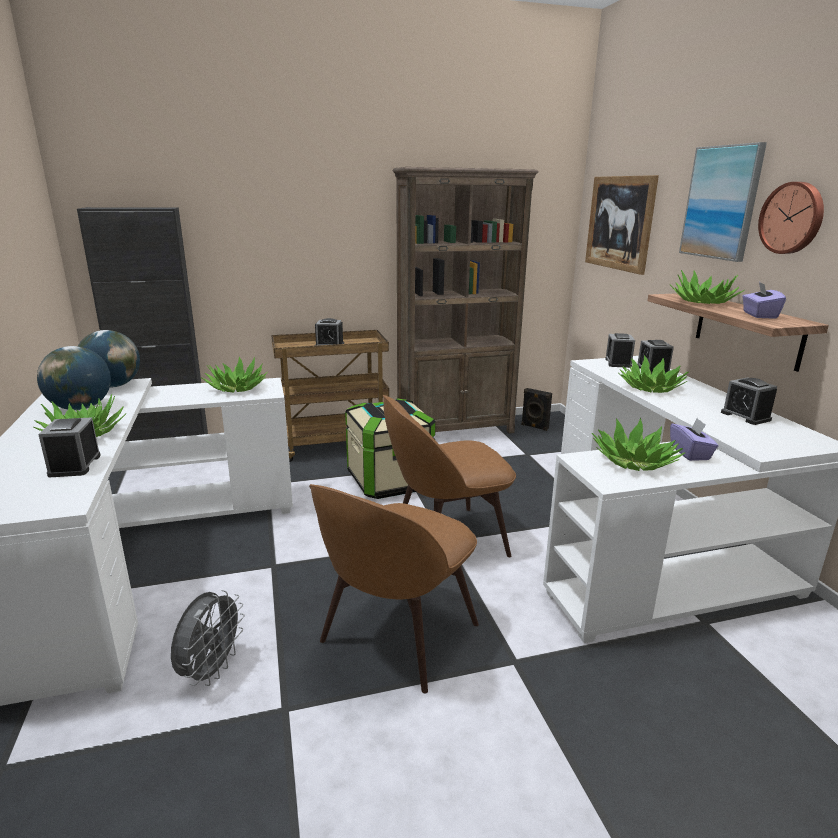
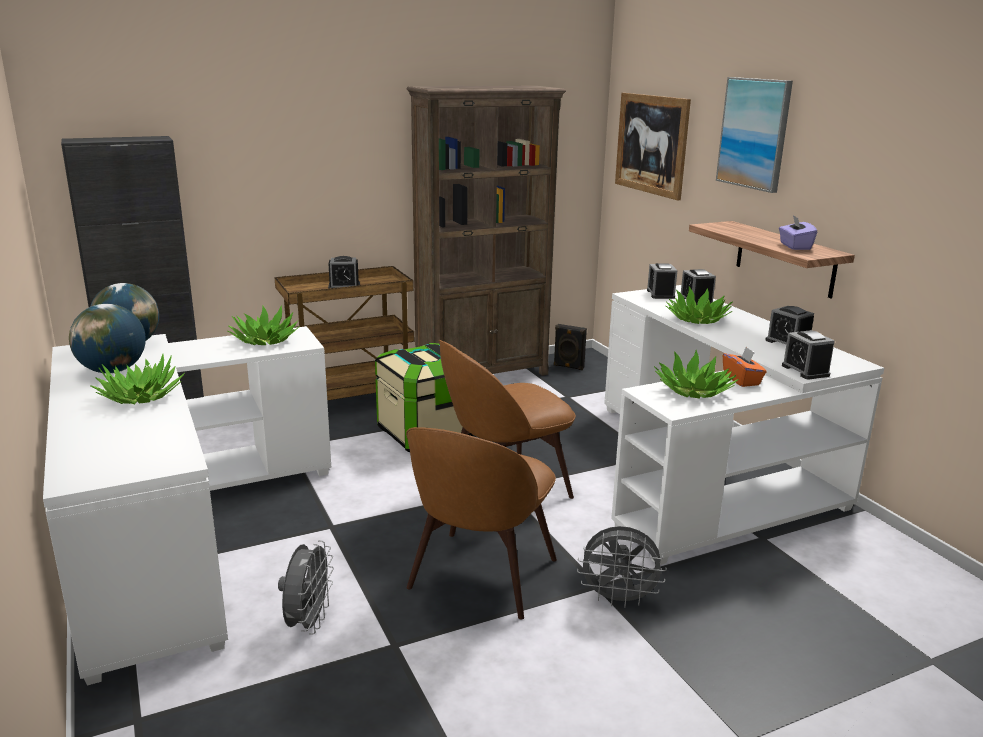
camera: 10 degrees left, 0 degrees up
alarm clock [38,417,101,477] -> alarm clock moved to [782,330,835,379]
potted plant [670,270,744,304] -> none
purple tissue box [670,418,718,461] -> orange tissue box [723,347,767,387]
wall clock [758,182,824,254] -> none
none -> grey fan [577,526,667,608]

